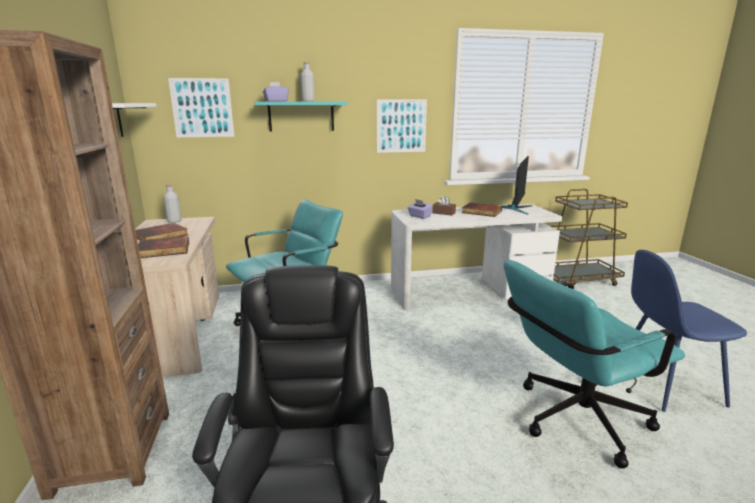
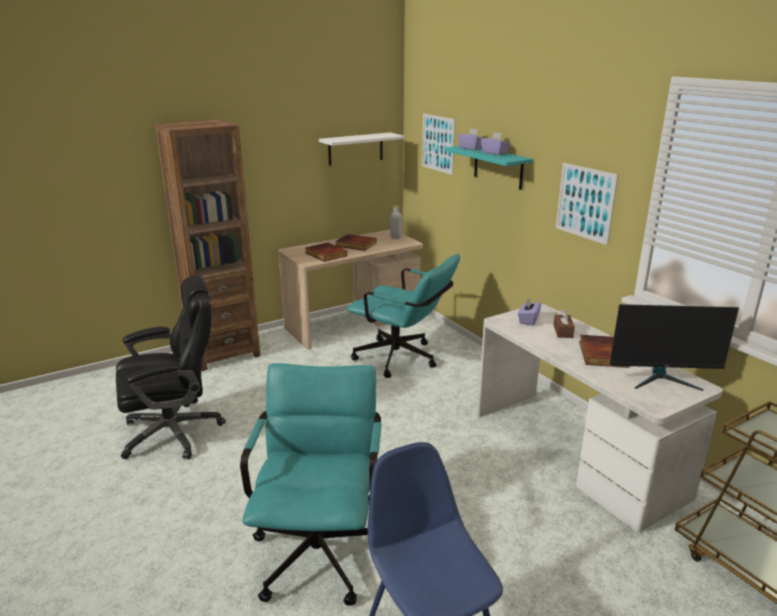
camera: 70 degrees right, 5 degrees up
grey bottle [301,62,315,102] -> purple tissue box [481,132,510,155]
turquoise office chair [504,260,685,469] -> turquoise office chair turned 45 degrees clockwise [240,363,381,606]

